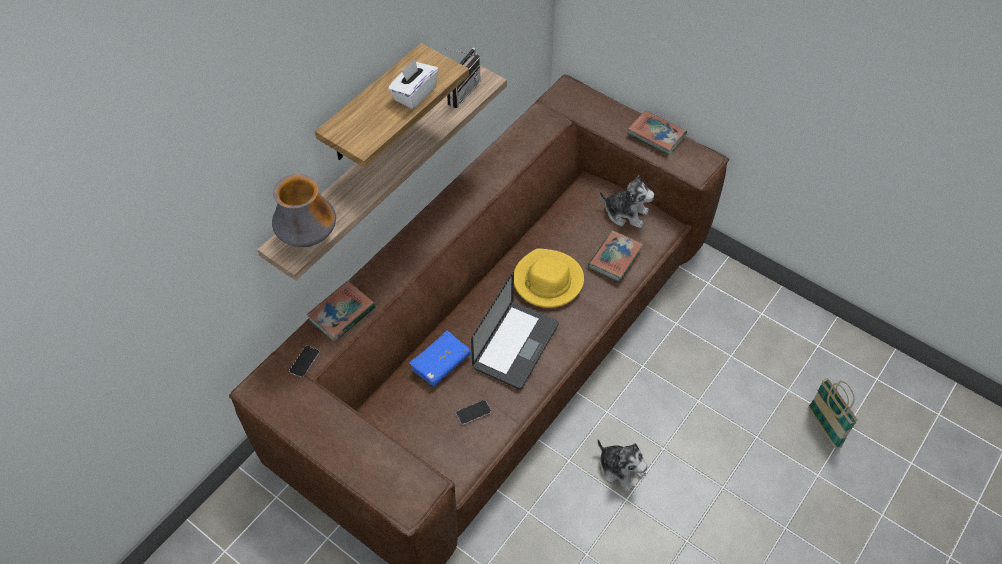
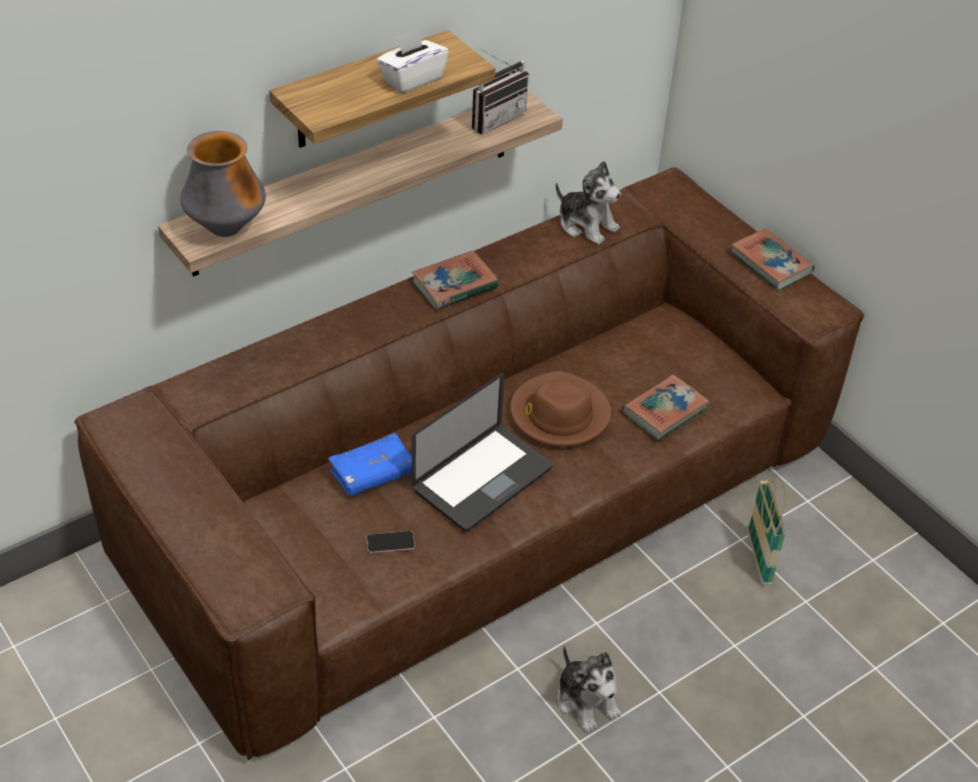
camera: 15 degrees right, 10 degrees down
phone [289,346,320,378] -> none
book [307,281,376,342] -> book moved to [412,250,499,310]
yellow hat [514,248,584,308] -> brown hat [510,371,611,447]
plush toy [599,175,655,228] -> plush toy moved to [556,161,621,245]
basket [808,378,858,449] -> basket moved to [748,478,786,585]

